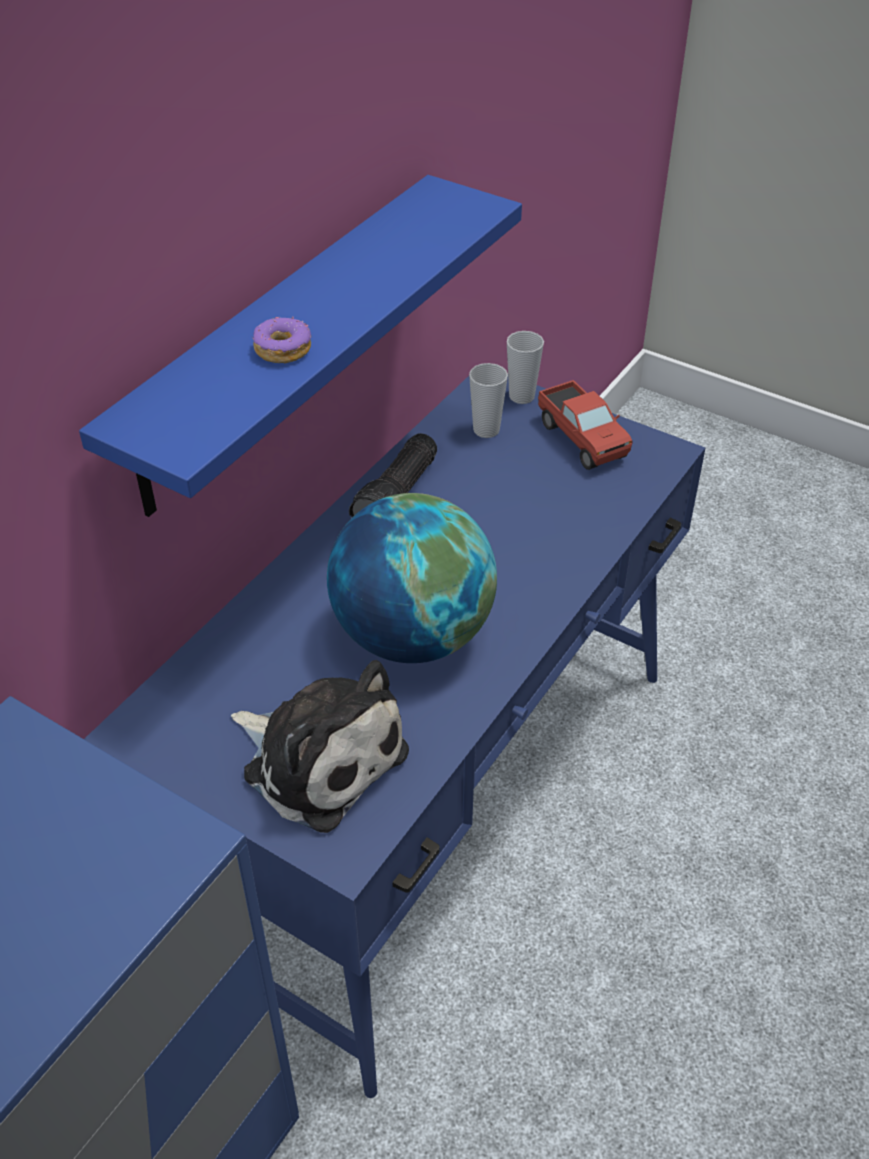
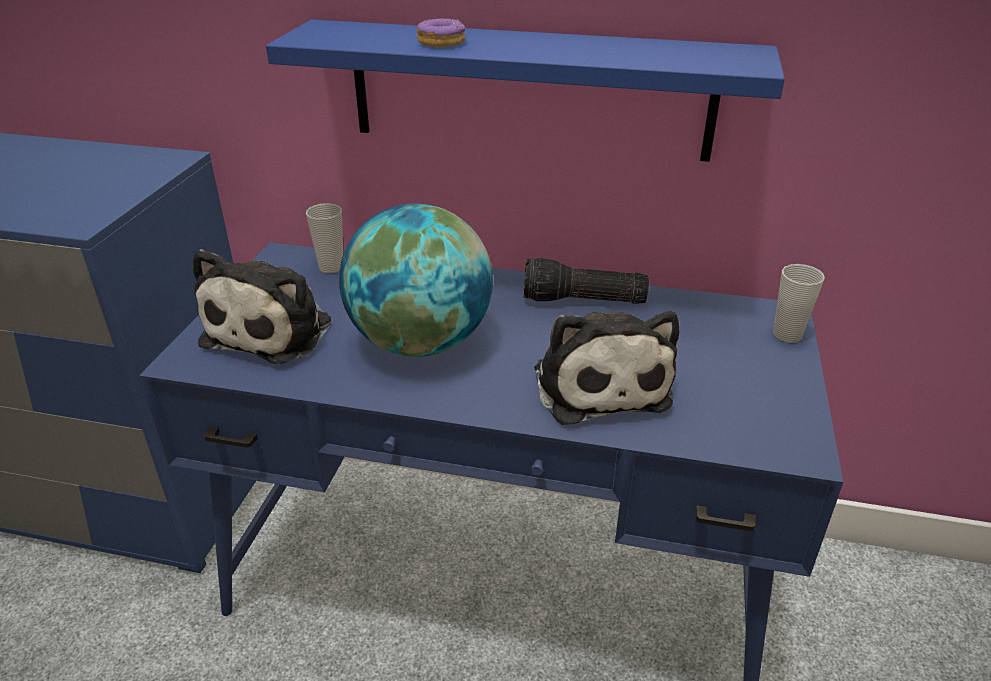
camera: 70 degrees right, 10 degrees down
cup [469,363,508,438] -> cup moved to [306,203,343,273]
toy truck [538,380,633,470] -> none
none -> plush toy [534,311,679,425]

